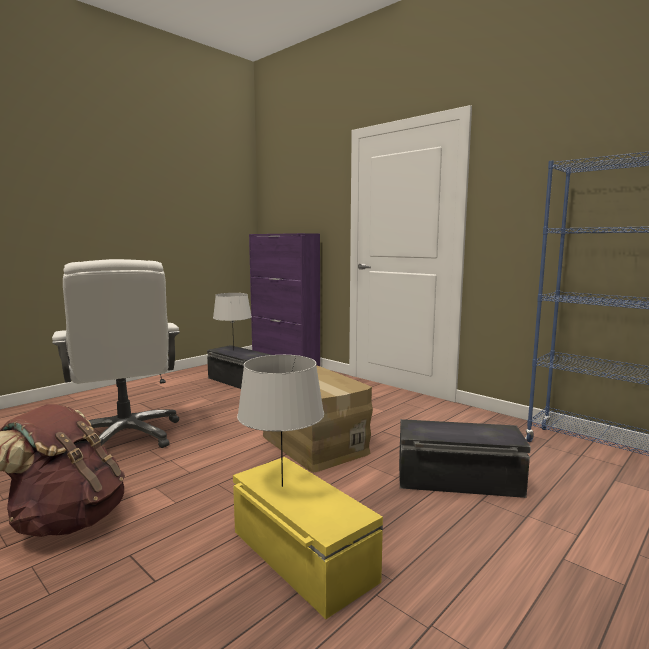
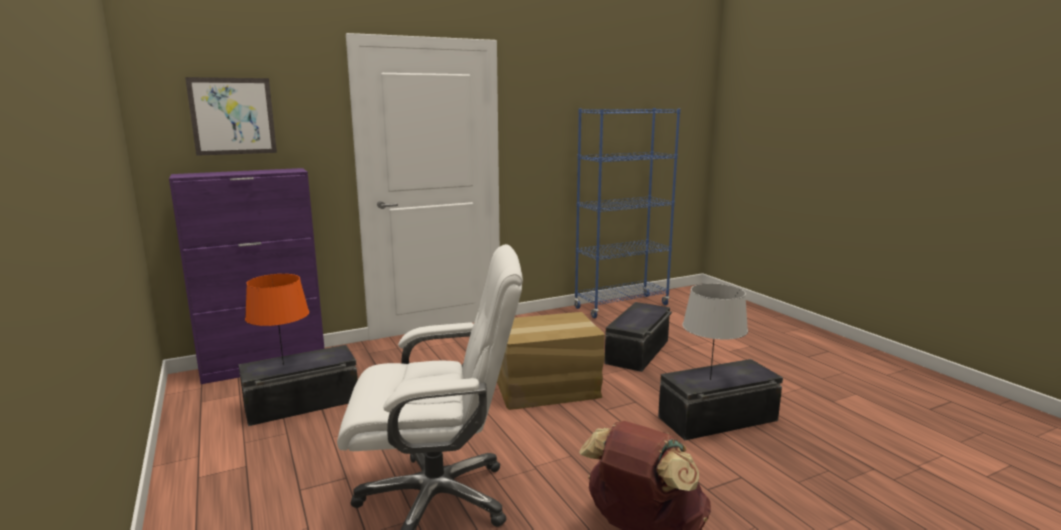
camera: 70 degrees left, 5 degrees up
grey table lamp [213,293,252,351] -> orange table lamp [245,274,309,365]
yellow storage box [233,457,383,619] -> black storage box [658,359,783,440]
none -> picture [185,77,277,156]

